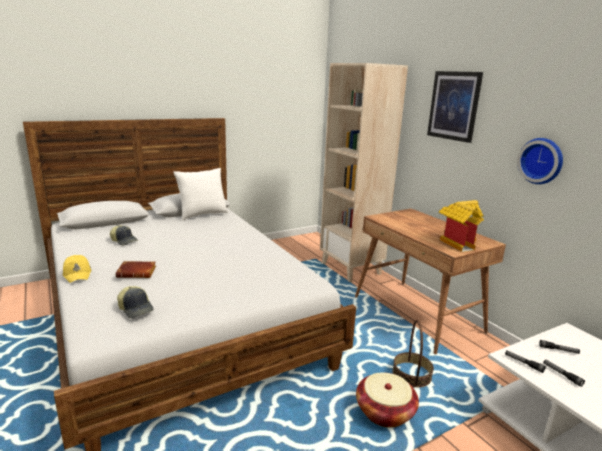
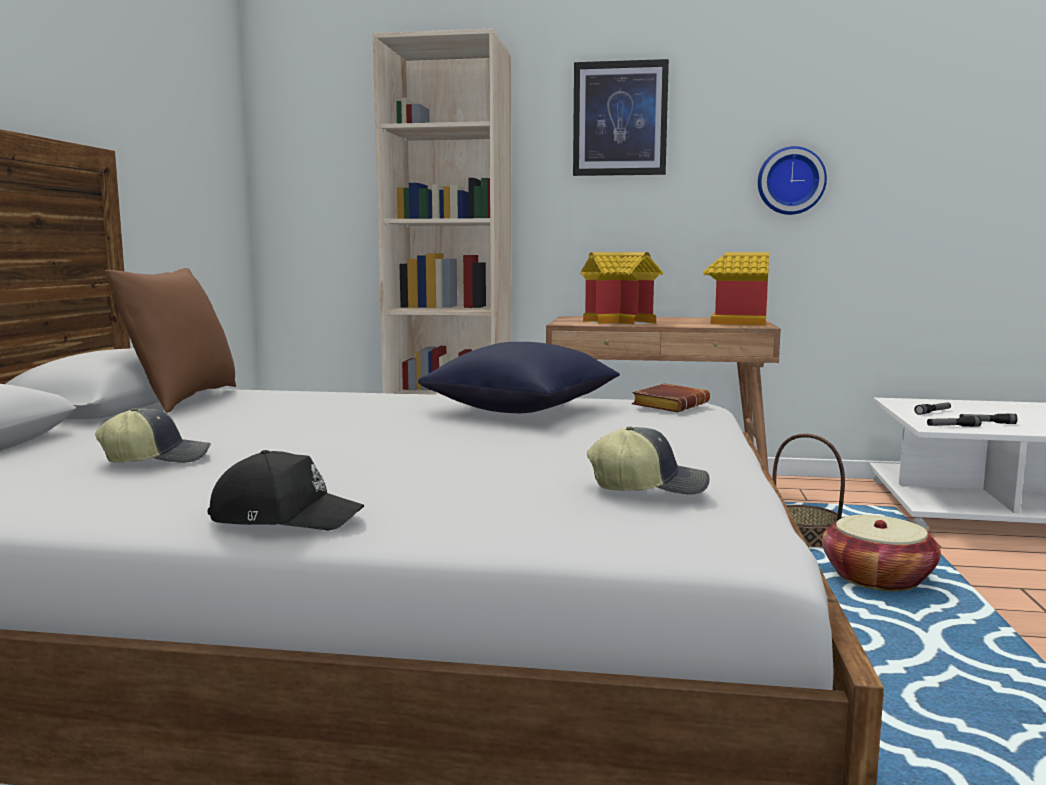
camera: 50 degrees left, 10 degrees down
yellow cap [63,255,91,283] -> black cap [208,450,364,531]
brown book [116,261,156,278] -> brown book moved to [632,383,710,412]
white pillow [173,168,228,221] -> brown pillow [105,268,236,413]
none -> blue pillow [418,342,620,413]
none -> toy house [580,252,663,325]

